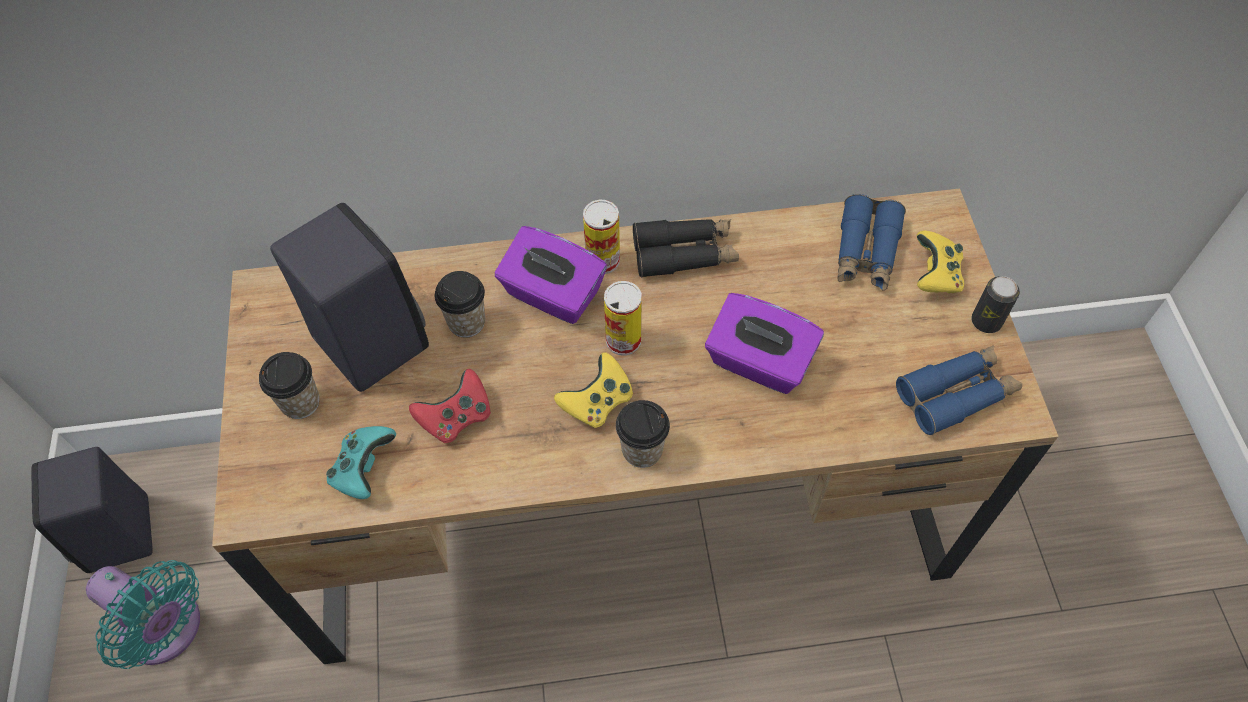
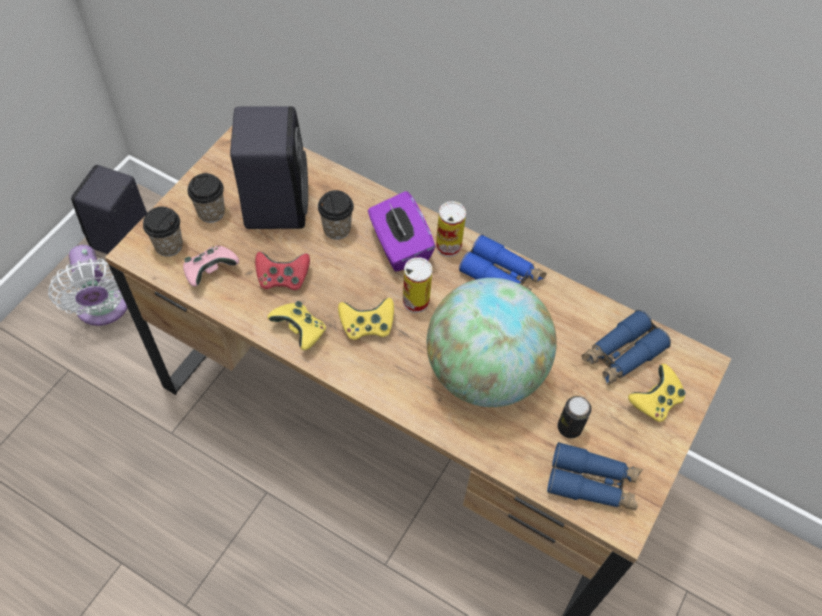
camera: 35 degrees right, 0 degrees up
turquoise fan [86,560,200,669] -> white fan [48,245,127,326]
turquoise game controller [326,426,396,499] -> pink game controller [183,245,239,287]
cup [616,400,670,468] -> cup moved to [143,207,183,257]
black binoculars [633,219,739,278] -> blue binoculars [459,234,547,291]
purple tissue box [705,293,824,394] -> globe [427,278,557,407]
can [971,276,1020,333] -> can moved to [557,396,591,438]
none -> yellow game controller [268,301,326,350]

